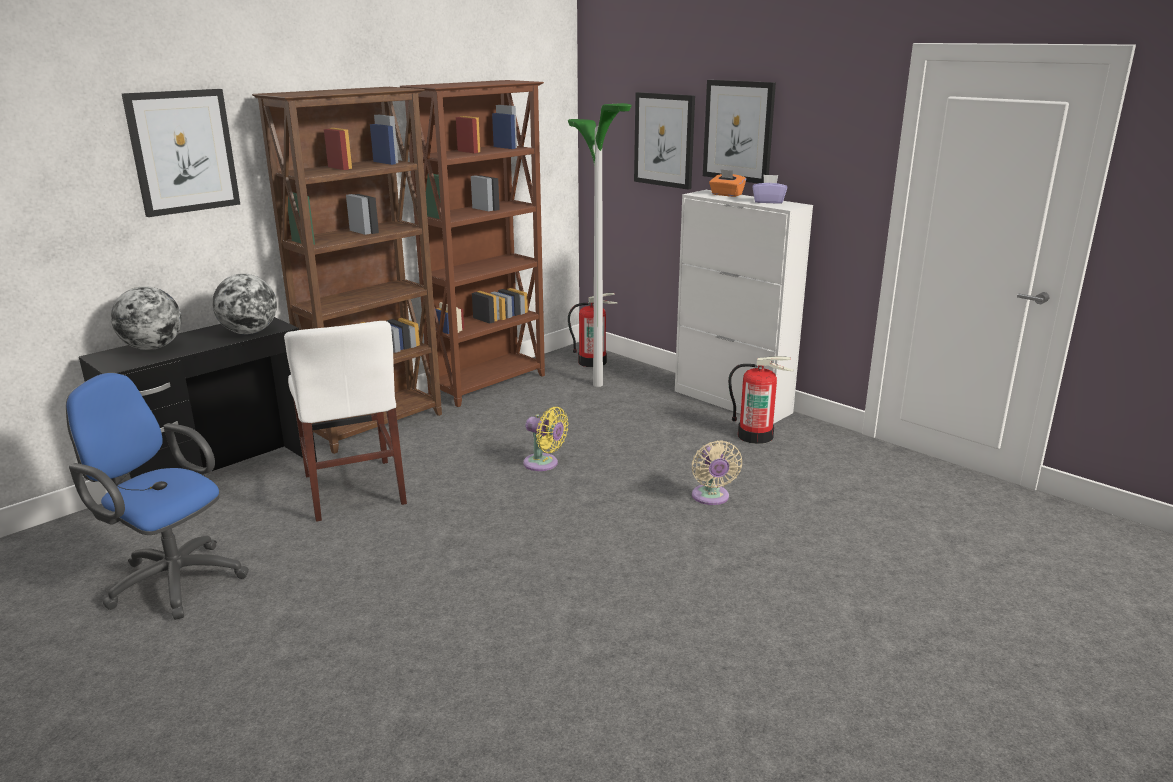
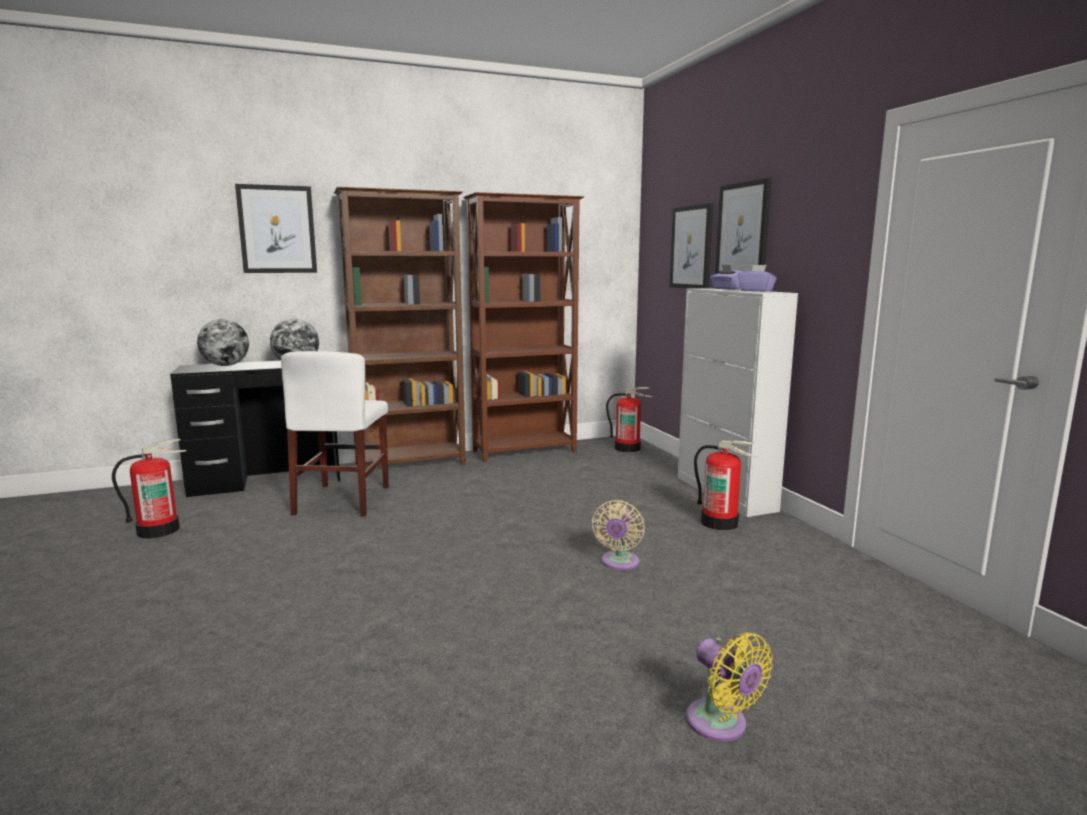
camera: 25 degrees right, 10 degrees down
blue office chair [66,372,249,620] -> fire extinguisher [112,438,187,539]
yellow fan [523,407,569,471] -> yellow fan moved to [686,632,773,742]
floor lamp [568,103,632,387] -> none
orange tissue box [709,169,746,197] -> purple tissue box [710,264,743,290]

